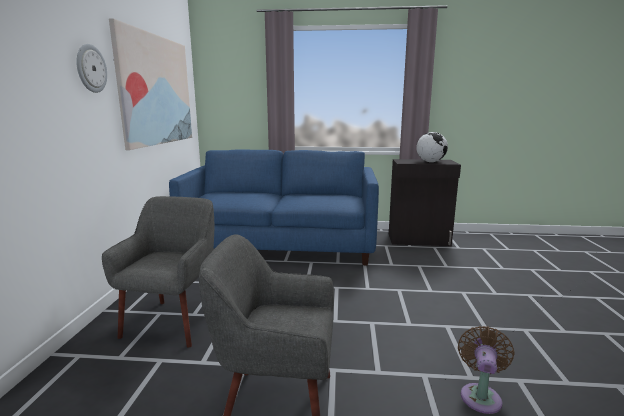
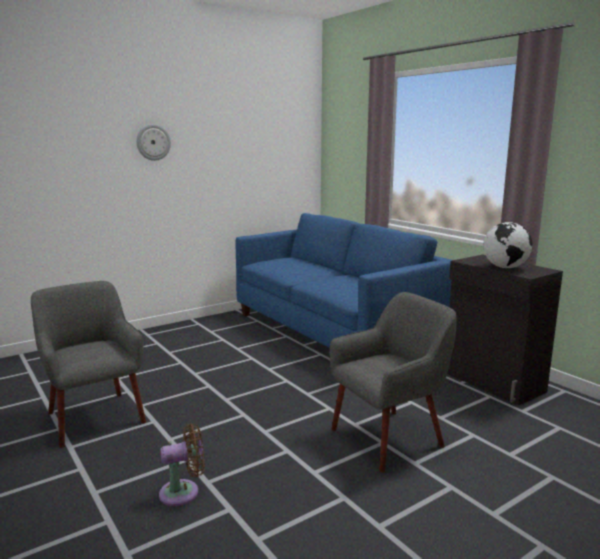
camera: 50 degrees right, 0 degrees up
grey armchair [102,196,214,348] -> grey armchair moved to [329,292,457,473]
picture [109,18,192,150] -> none

